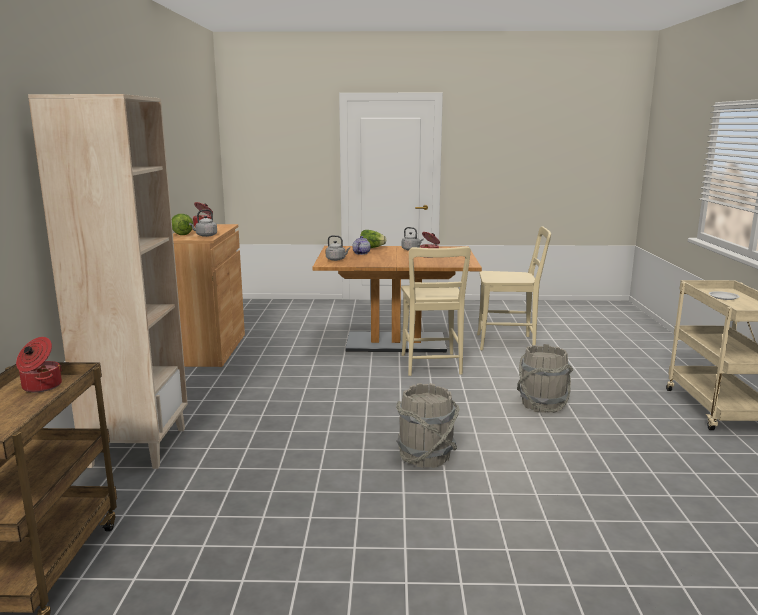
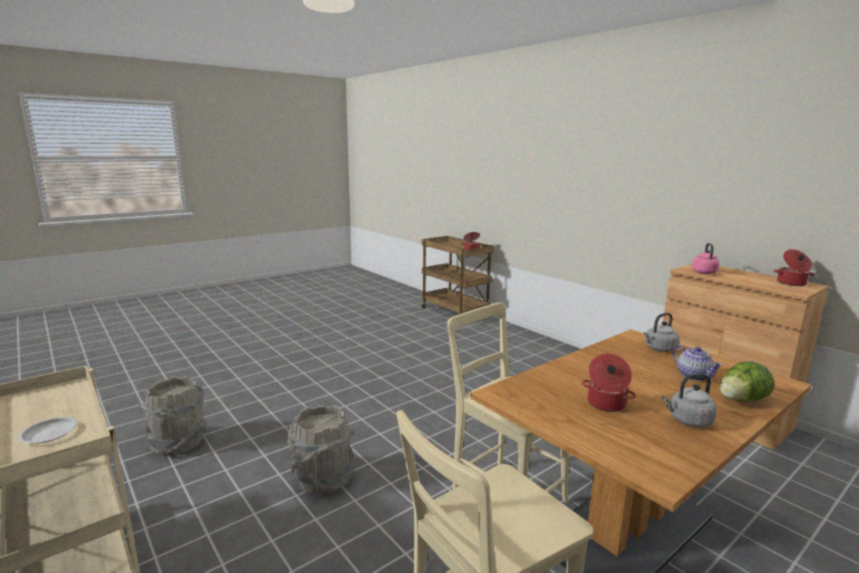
camera: 140 degrees right, 0 degrees up
beige bookcase [28,94,188,469] -> none
lettuce [172,214,193,235] -> none
grey kettle [189,209,217,237] -> pink kettle [692,243,720,274]
grey bucket [396,383,460,468] -> grey bucket moved to [140,376,208,455]

